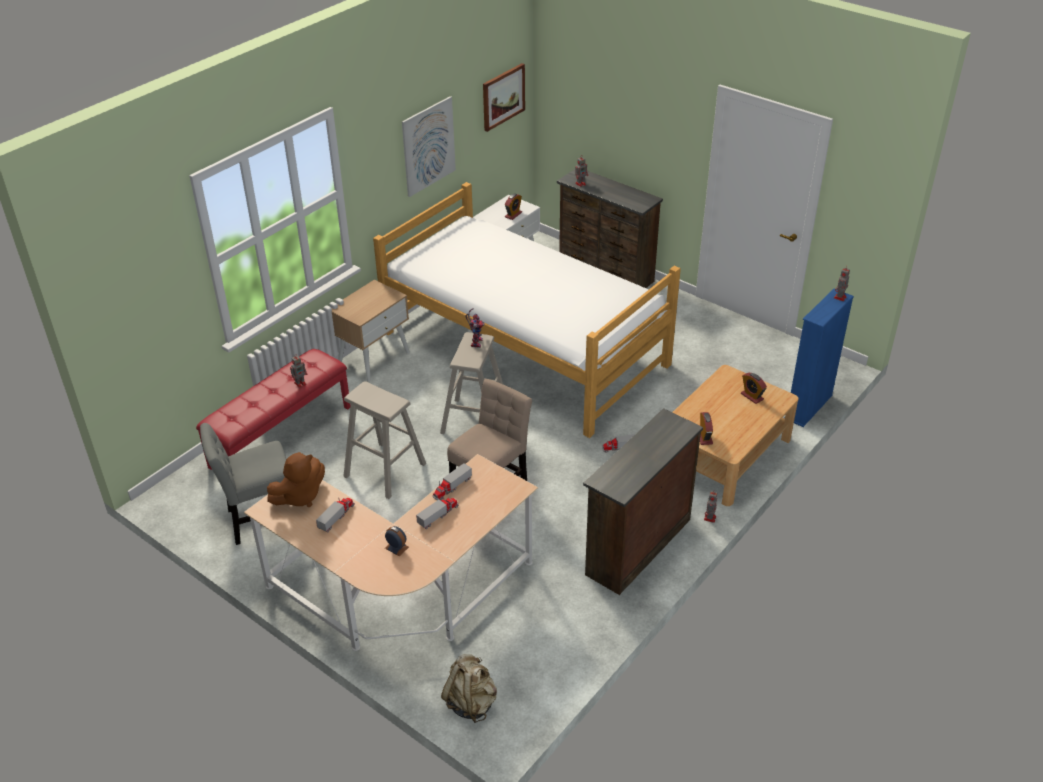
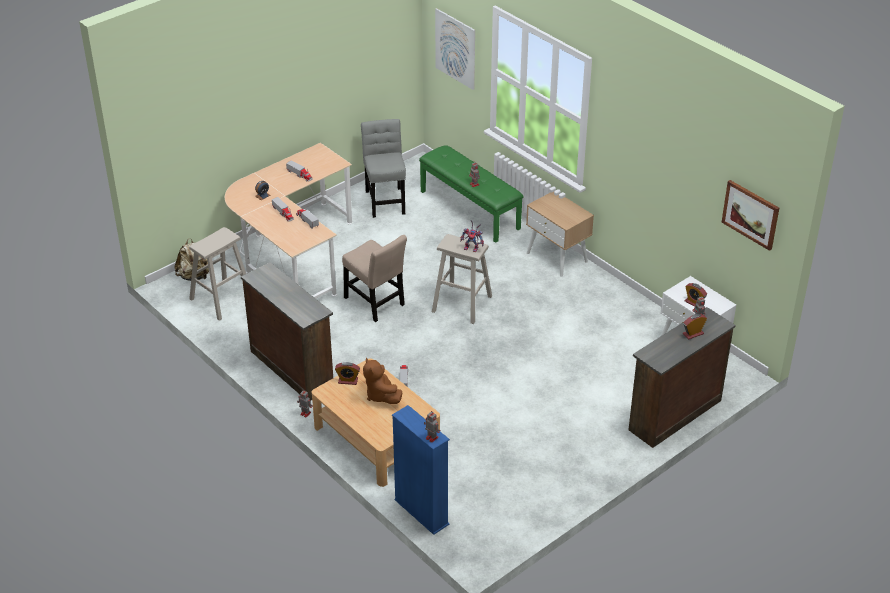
camera: 100 degrees right, 0 degrees up
red bench [196,349,350,470] -> green bench [419,145,524,243]
brown plush toy [267,452,325,507] -> brown plush toy moved to [363,358,402,404]
beige stool [343,381,426,499] -> beige stool moved to [189,227,246,321]
bed [373,182,681,438] -> none
picture [402,96,456,197] -> picture moved to [435,8,475,90]
alarm clock [741,373,767,404] -> alarm clock moved to [683,314,707,340]

